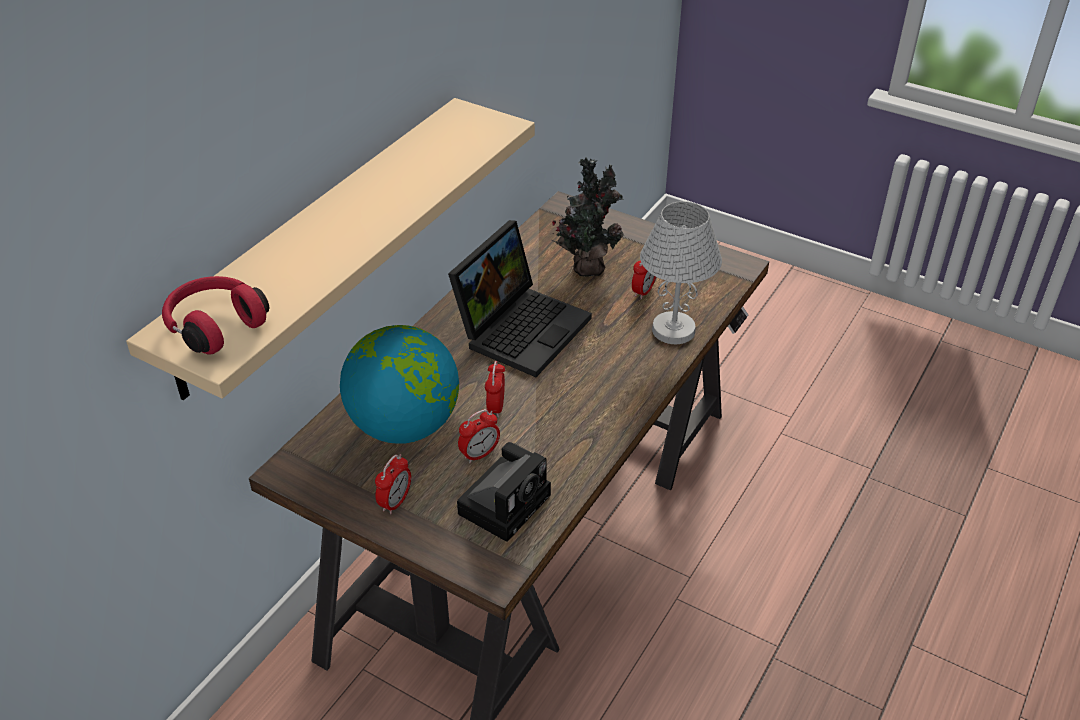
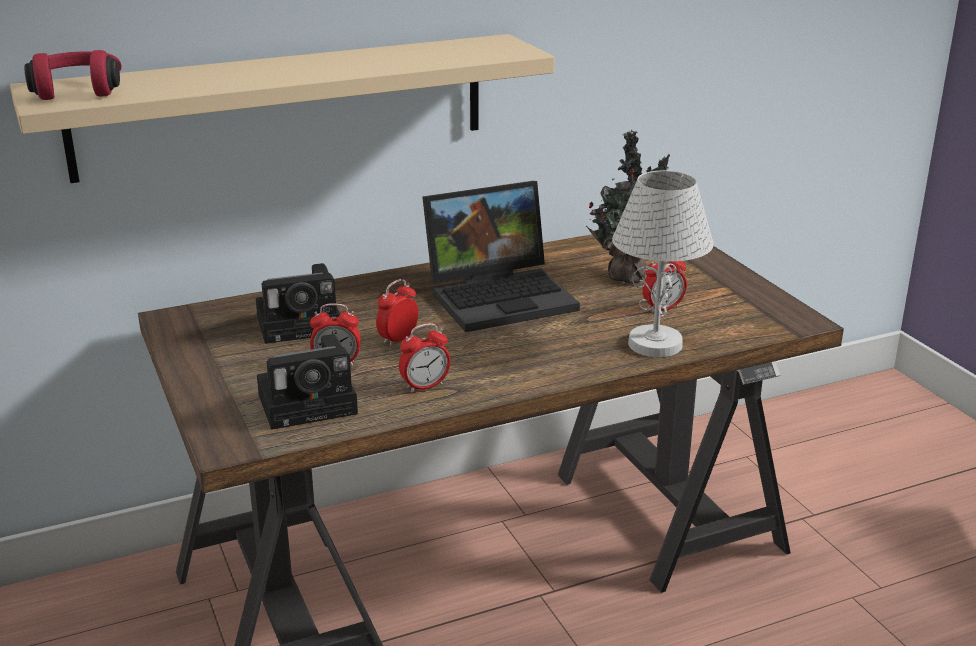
camera: 35 degrees right, 15 degrees down
globe [340,325,459,444] -> camera [256,263,340,344]
alarm clock [375,454,411,514] -> alarm clock moved to [399,323,451,393]

